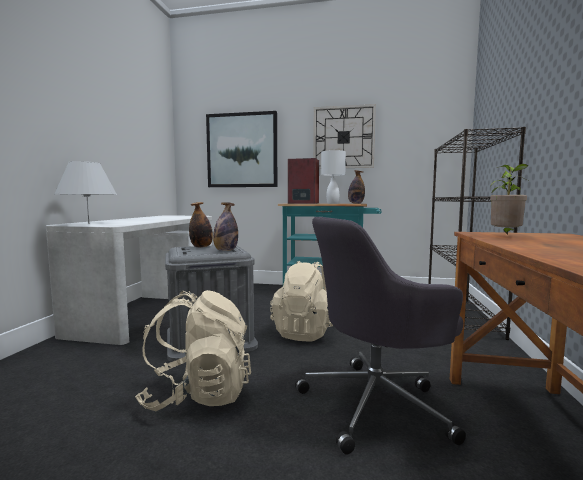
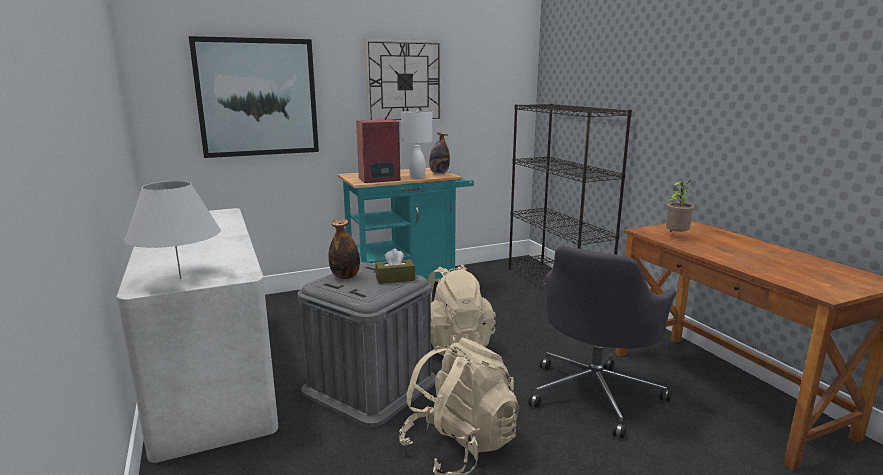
camera: 35 degrees left, 10 degrees up
bottle [213,202,238,251] -> brown tissue box [375,248,415,284]

